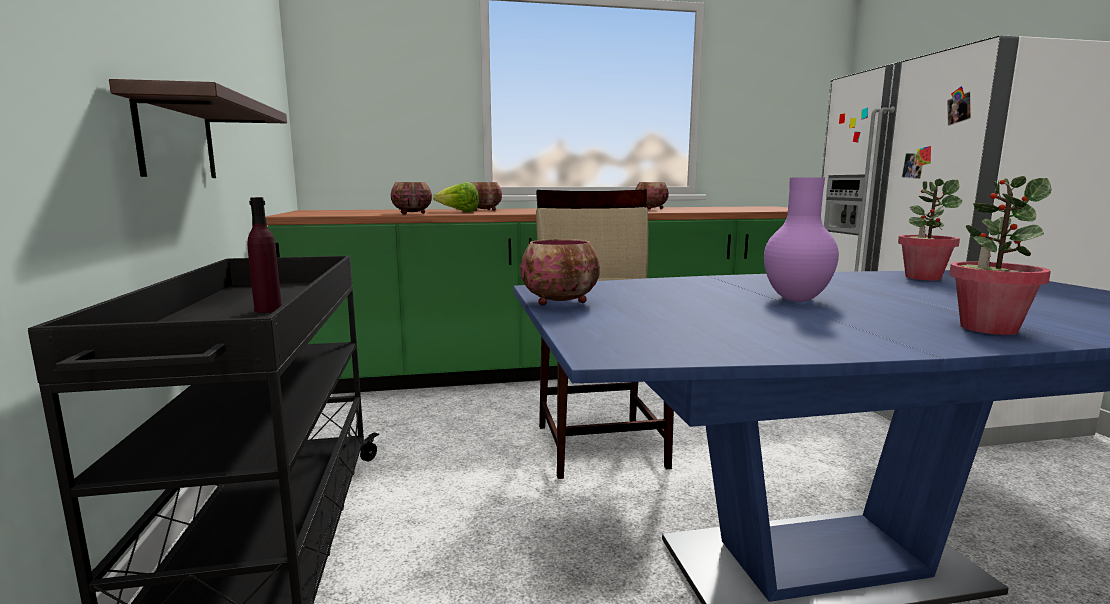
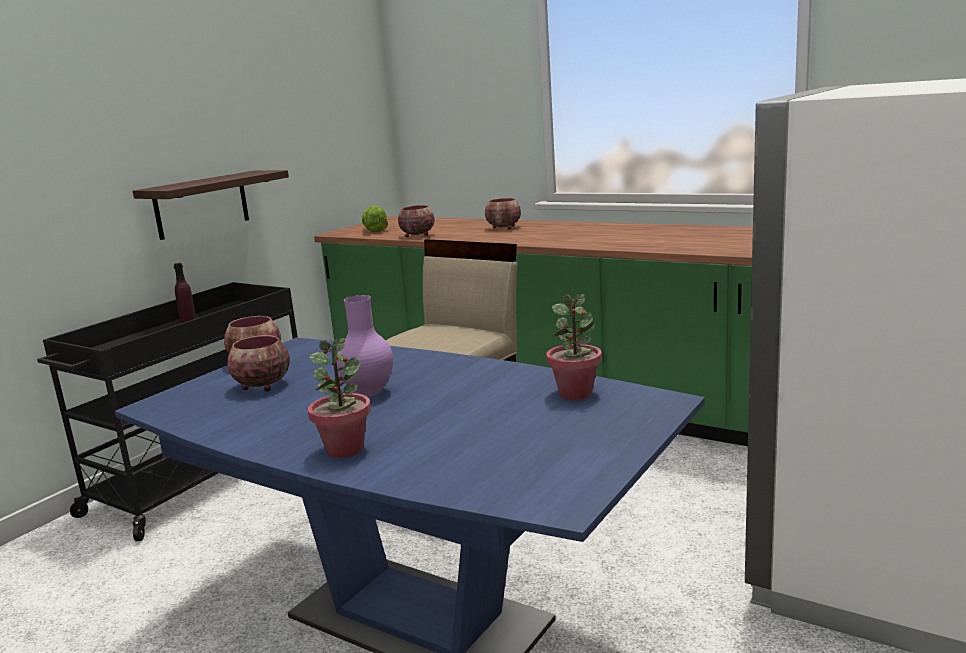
camera: 45 degrees right, 5 degrees up
lettuce [433,182,479,212] -> lettuce moved to [362,205,388,232]
bowl [635,182,669,209] -> bowl moved to [227,335,290,391]

